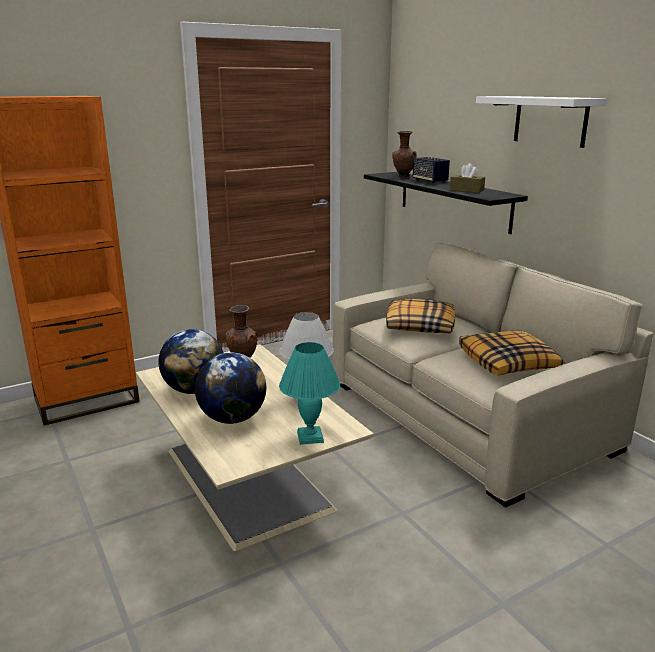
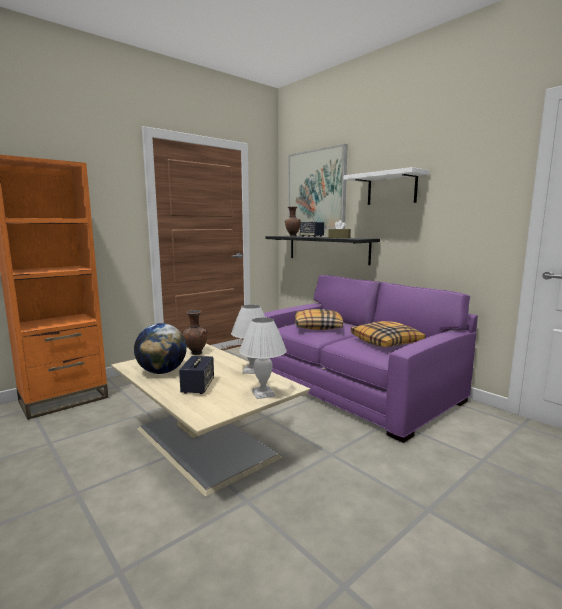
camera: 10 degrees left, 10 degrees down
globe [195,353,266,424] -> speaker [179,356,214,394]
turquoise table lamp [279,342,340,445] -> white table lamp [239,318,287,399]
beige sofa [333,242,653,508] -> purple sofa [256,275,478,443]
none -> picture [288,144,348,229]

